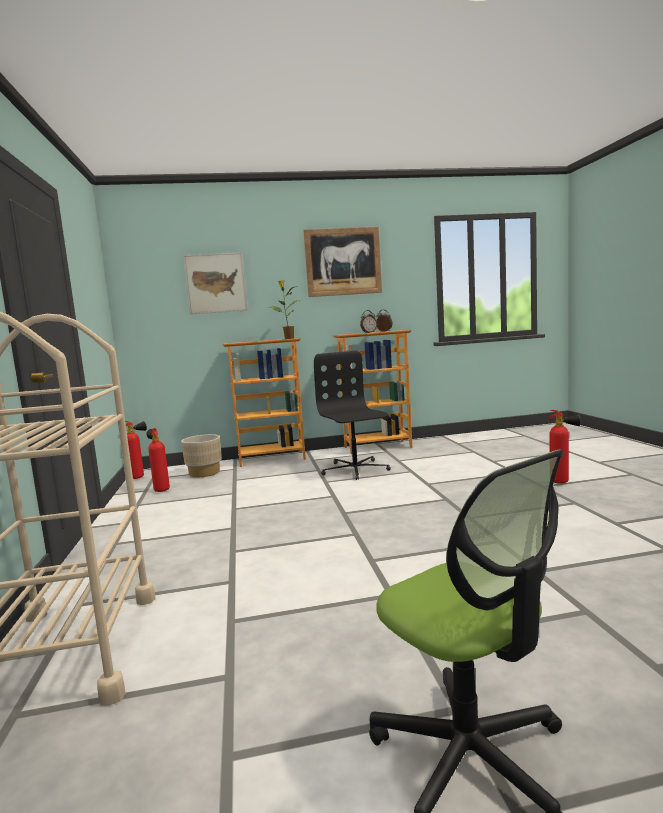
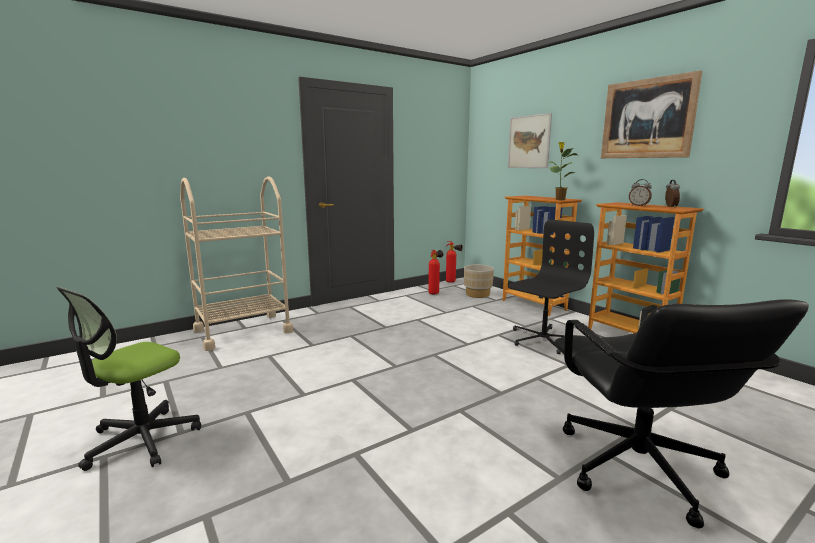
camera: 65 degrees right, 5 degrees up
fire extinguisher [549,410,580,484] -> black office chair [554,299,809,529]

